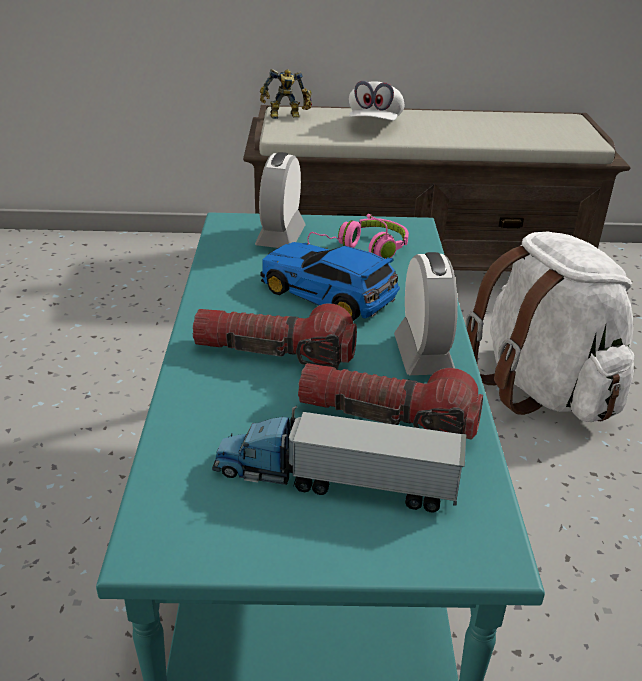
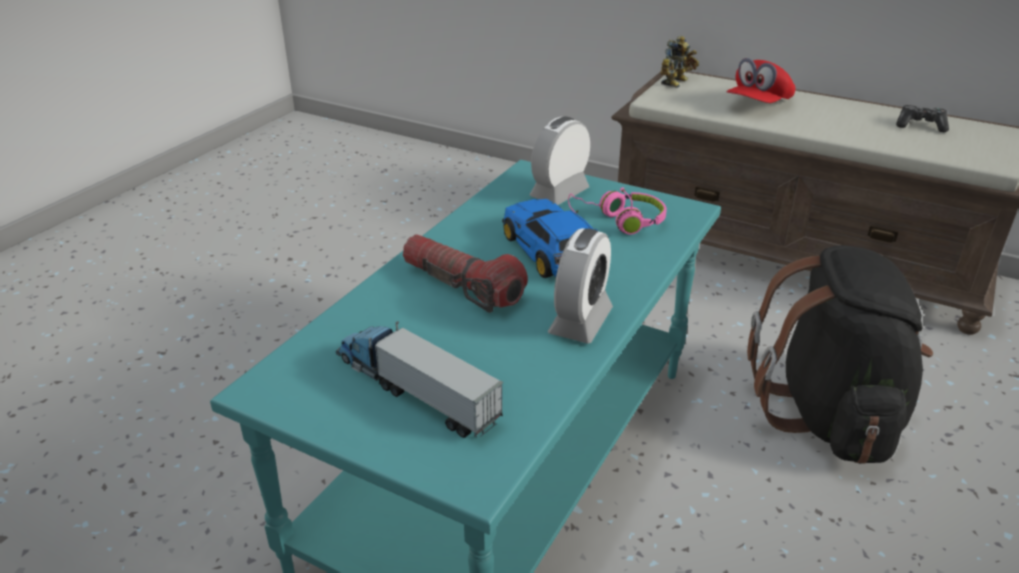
camera: 30 degrees right, 0 degrees up
toy robot [260,69,312,119] -> toy robot turned 75 degrees counterclockwise [660,36,699,88]
flashlight [298,363,483,440] -> none
white cap [349,81,404,121] -> red cap [727,58,796,103]
white backpack [465,232,634,422] -> black backpack [747,245,933,464]
none -> game controller [896,105,949,132]

